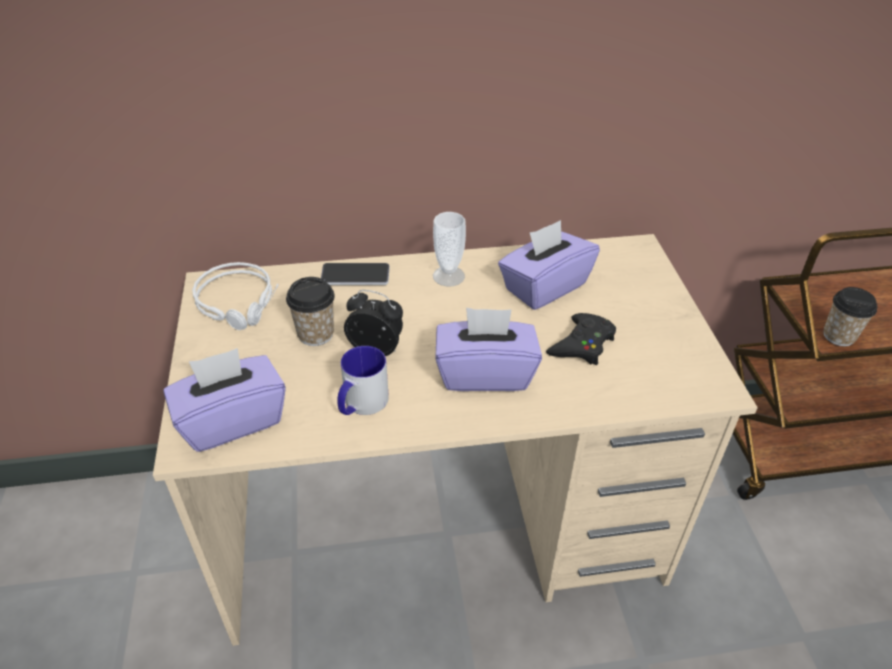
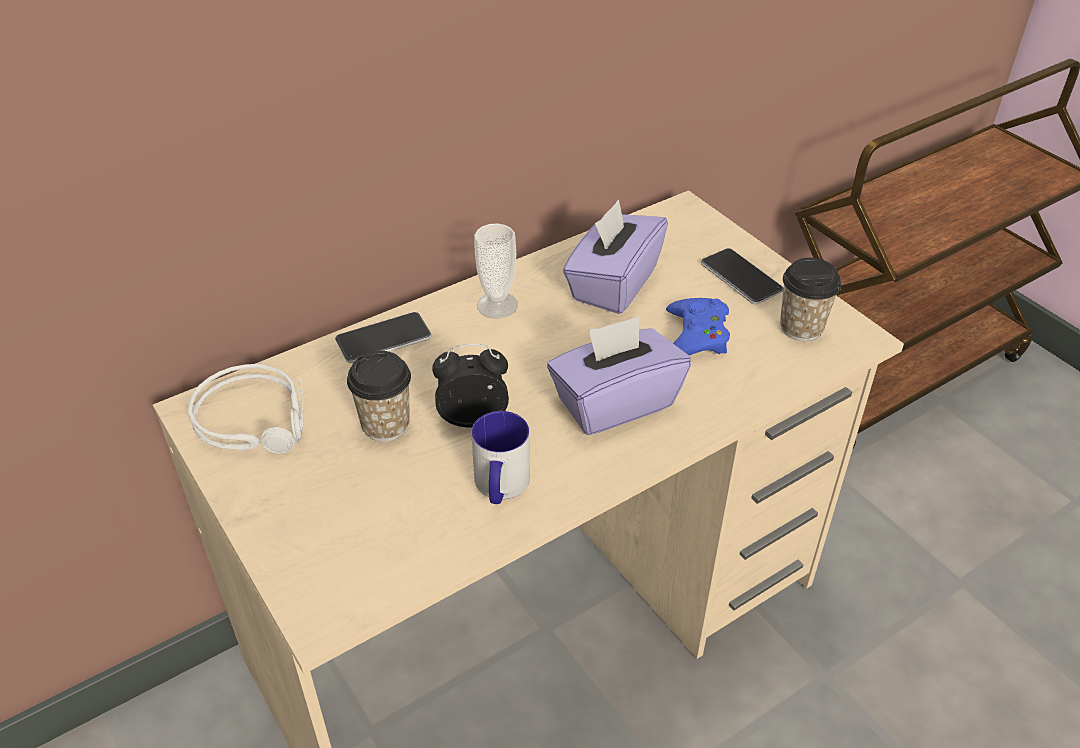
camera: 25 degrees left, 0 degrees up
purple tissue box [164,348,286,452] -> none
black game controller [546,313,616,365] -> blue game controller [666,298,730,355]
cup [823,287,877,346] -> cup moved to [780,258,841,341]
none -> phone [701,248,783,304]

